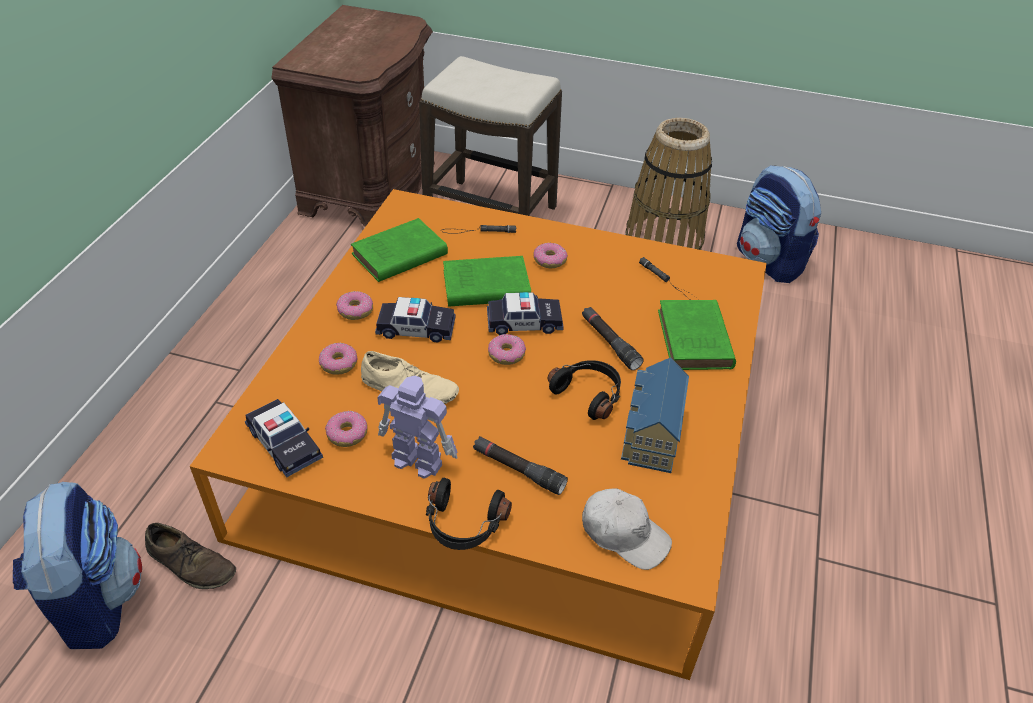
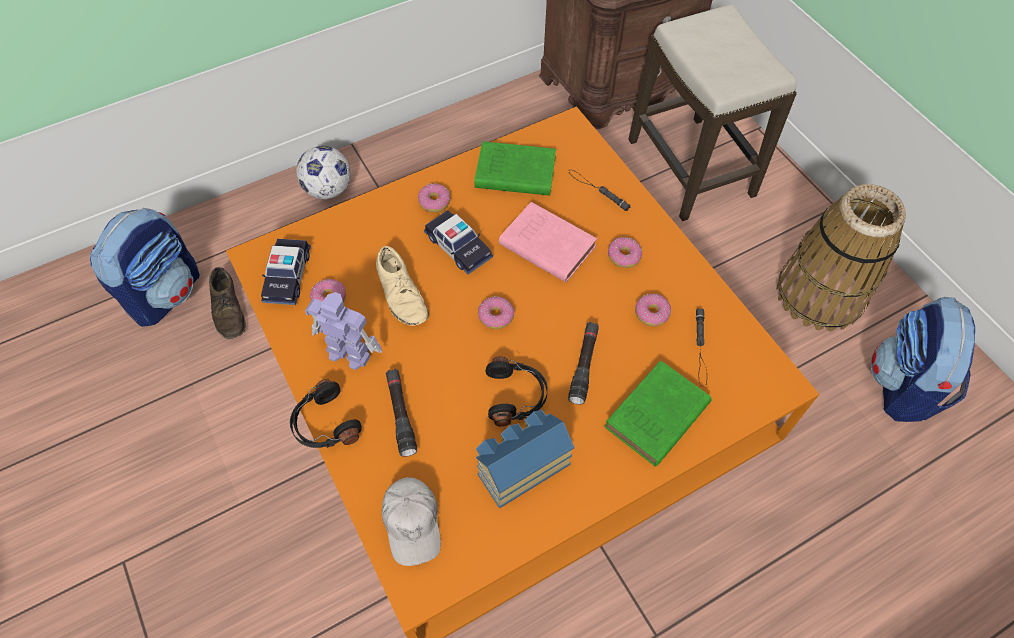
camera: 45 degrees right, 15 degrees up
donut [319,343,357,374] -> donut moved to [635,294,671,326]
toy robot [377,376,458,479] -> toy robot turned 45 degrees counterclockwise [305,292,382,370]
green book [443,256,531,307] -> pink book [499,202,597,282]
toy car [487,292,564,335] -> none
none -> football [297,146,351,199]

